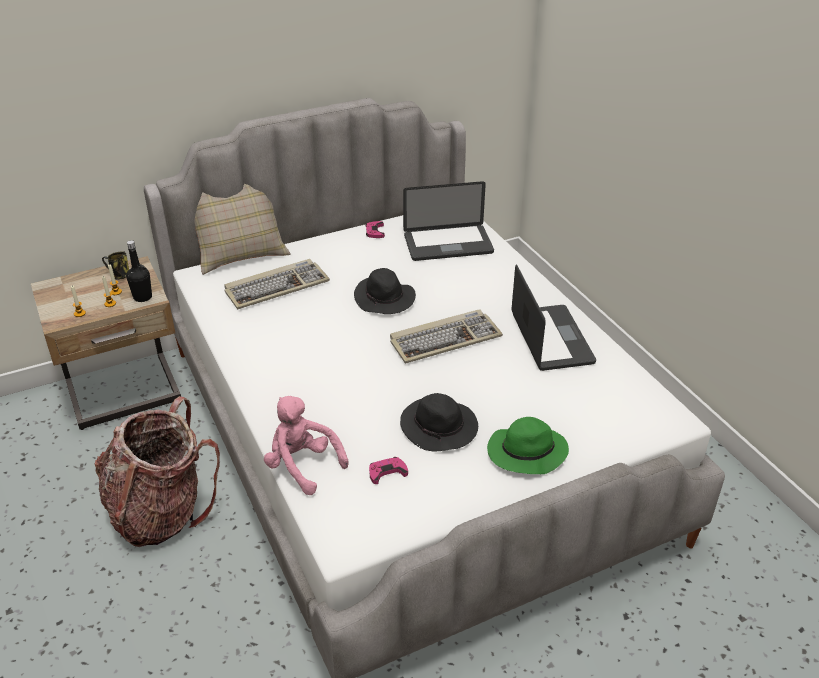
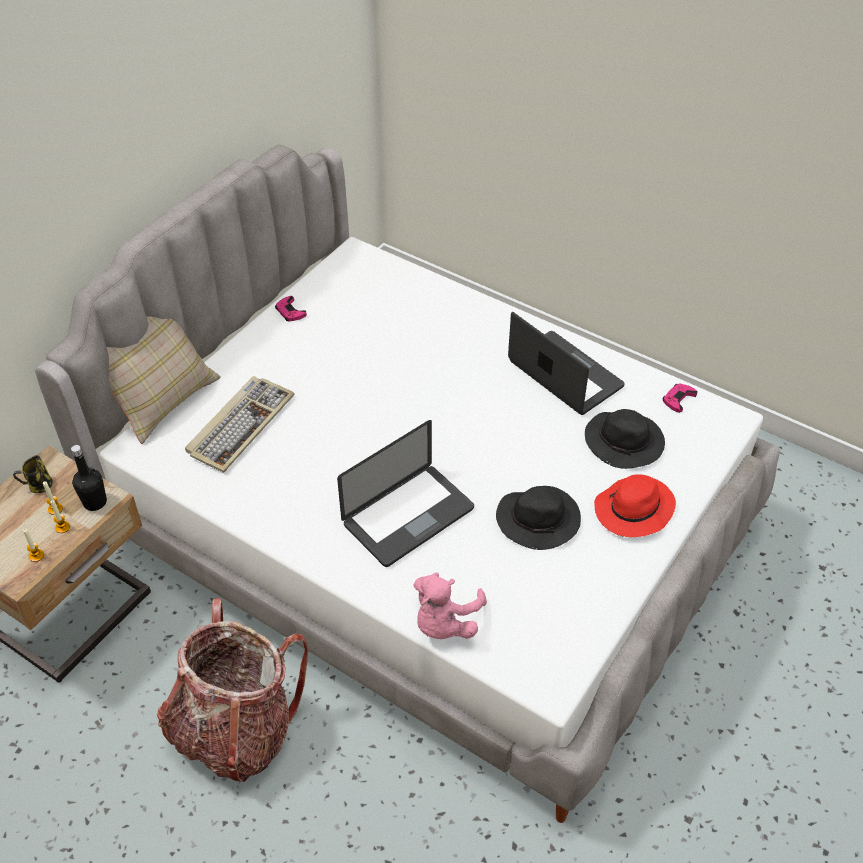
camera: 30 degrees left, 10 degrees up
pink plush toy [264,396,349,495] -> pink plush toy turned 75 degrees counterclockwise [413,572,487,639]
black hat [354,268,416,314] -> black hat moved to [585,409,665,469]
pink game controller [369,457,408,484] -> pink game controller moved to [663,383,698,413]
keyboard [390,309,503,364] -> none
laptop [403,181,494,261] -> laptop moved to [337,420,474,567]
green hat [487,417,569,474] -> red hat [594,474,676,537]

